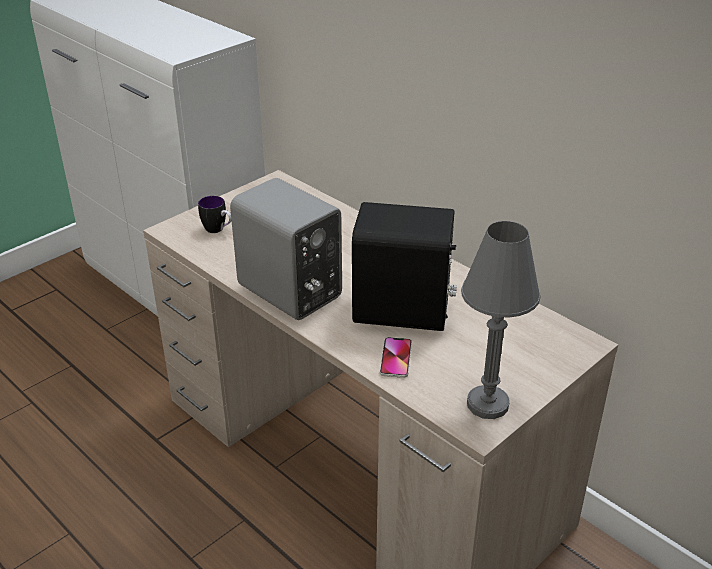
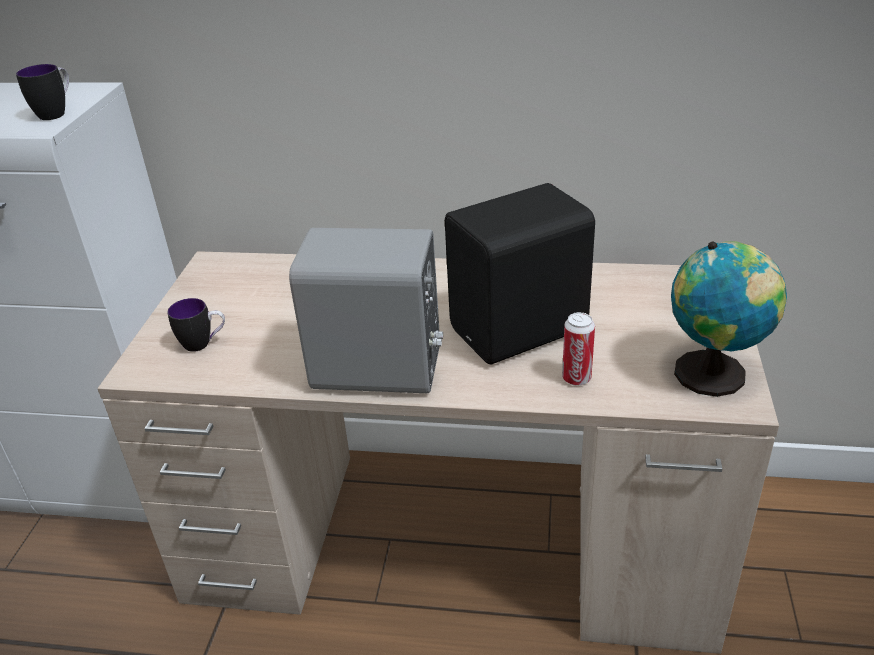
camera: 35 degrees left, 0 degrees up
phone [380,337,412,378] -> can [562,312,595,386]
grey table lamp [461,221,541,419] -> globe [671,241,787,397]
none -> mug [16,64,69,120]

